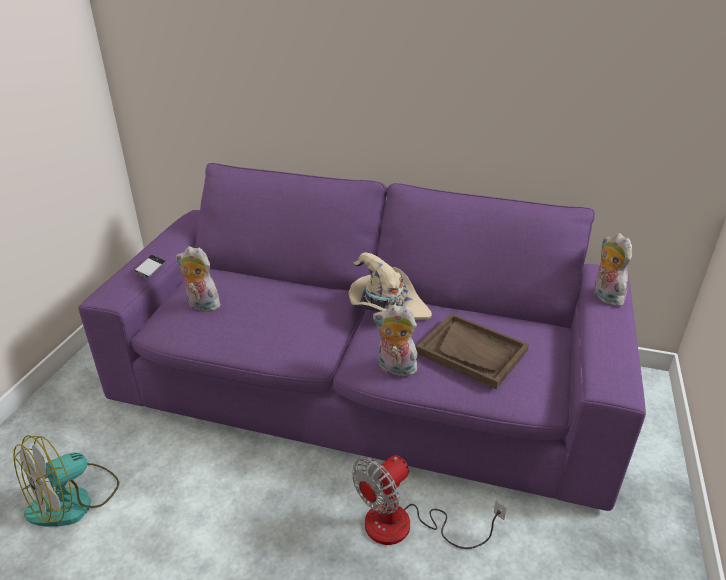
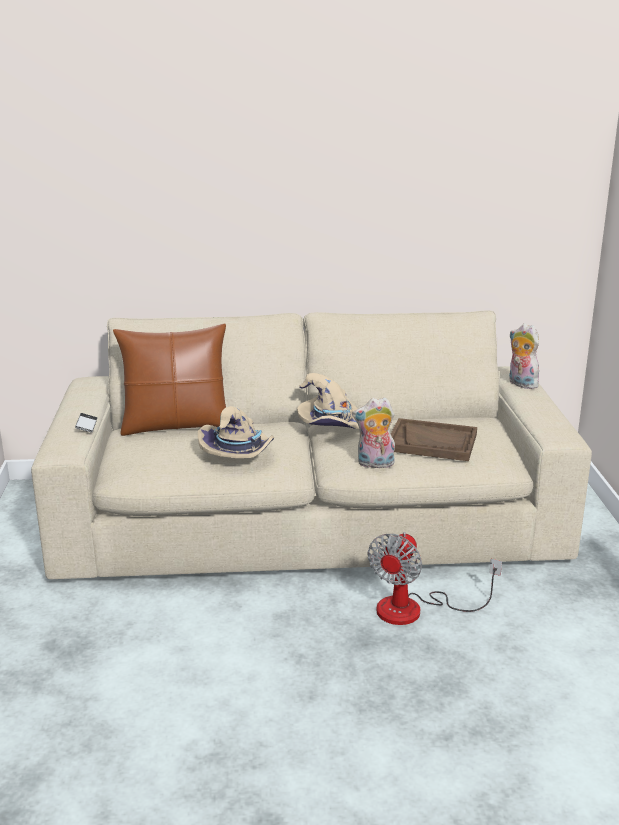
camera: 20 degrees left, 10 degrees down
fan [13,435,119,527] -> none
purple sofa [78,163,646,511] -> beige sofa [31,310,592,579]
plush toy [176,246,222,312] -> none
none -> brown pillow [113,324,226,436]
none -> beige hat [198,406,275,458]

